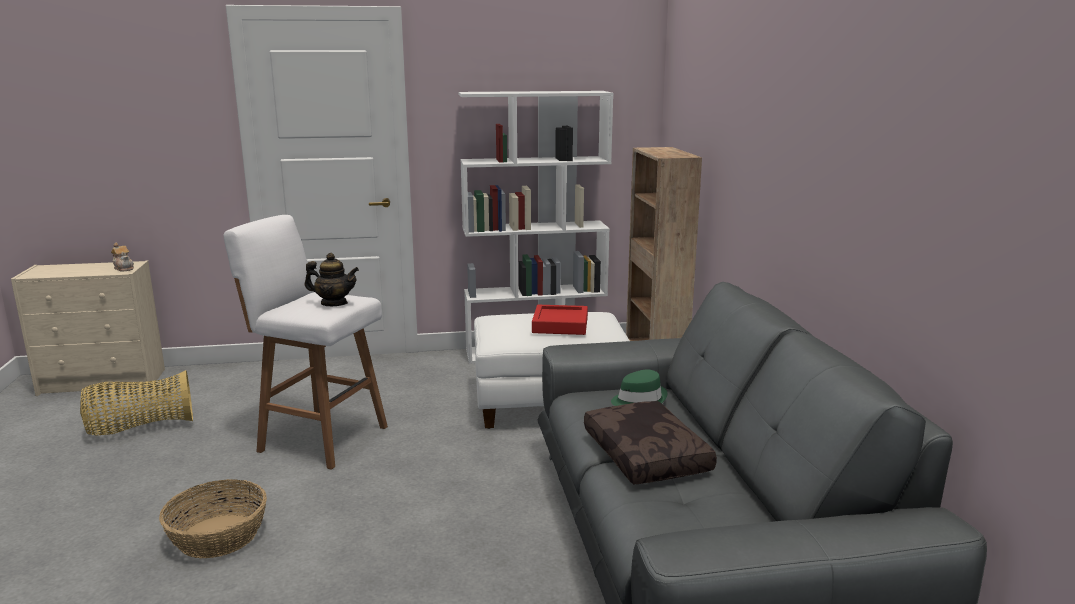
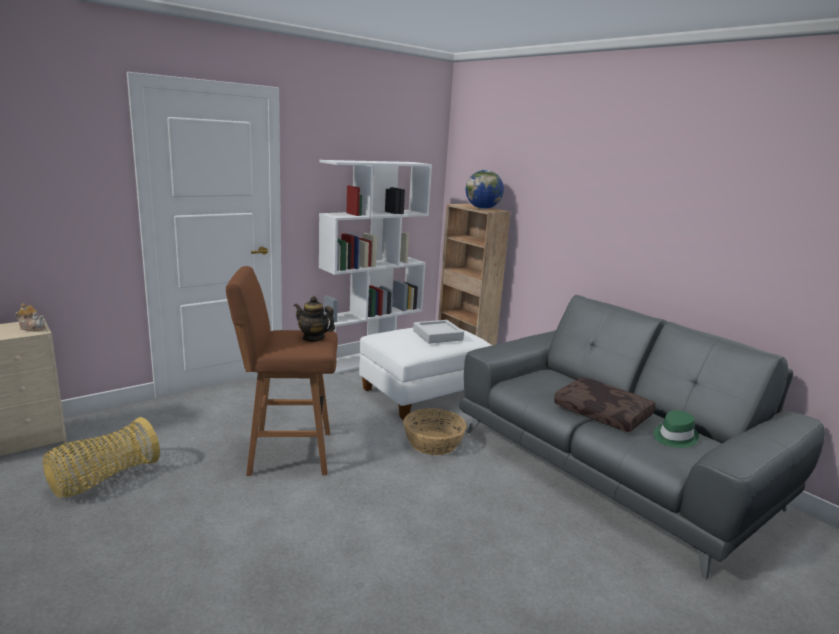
camera: 30 degrees left, 0 degrees up
basket [159,479,267,558] -> basket moved to [403,408,467,455]
white stool [223,215,388,470] -> brown stool [226,266,338,476]
teapot [305,253,359,306] -> teapot turned 135 degrees counterclockwise [294,296,335,342]
red tray [532,305,588,335] -> grey tray [413,320,464,344]
green hat [611,369,667,406] -> green hat moved to [653,410,699,448]
none -> globe [466,170,504,209]

